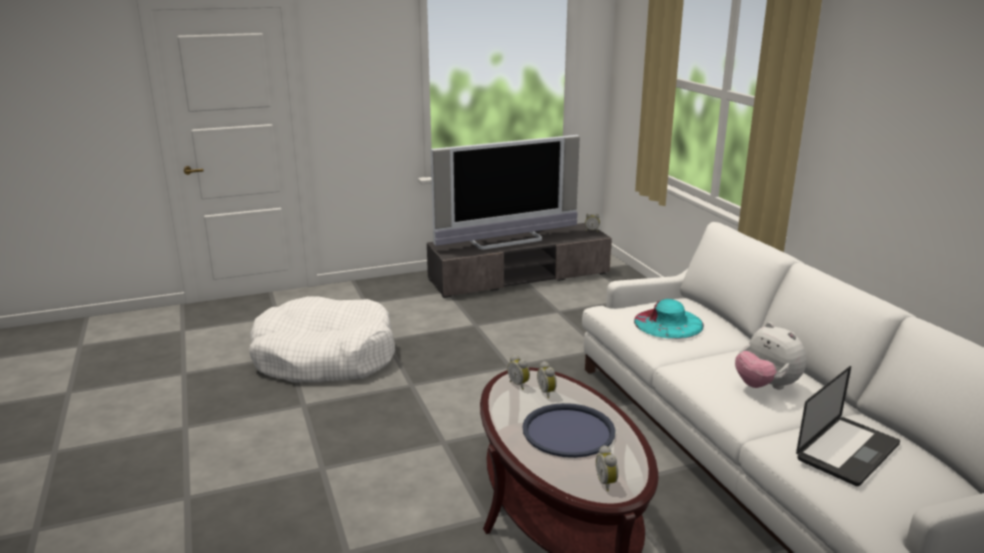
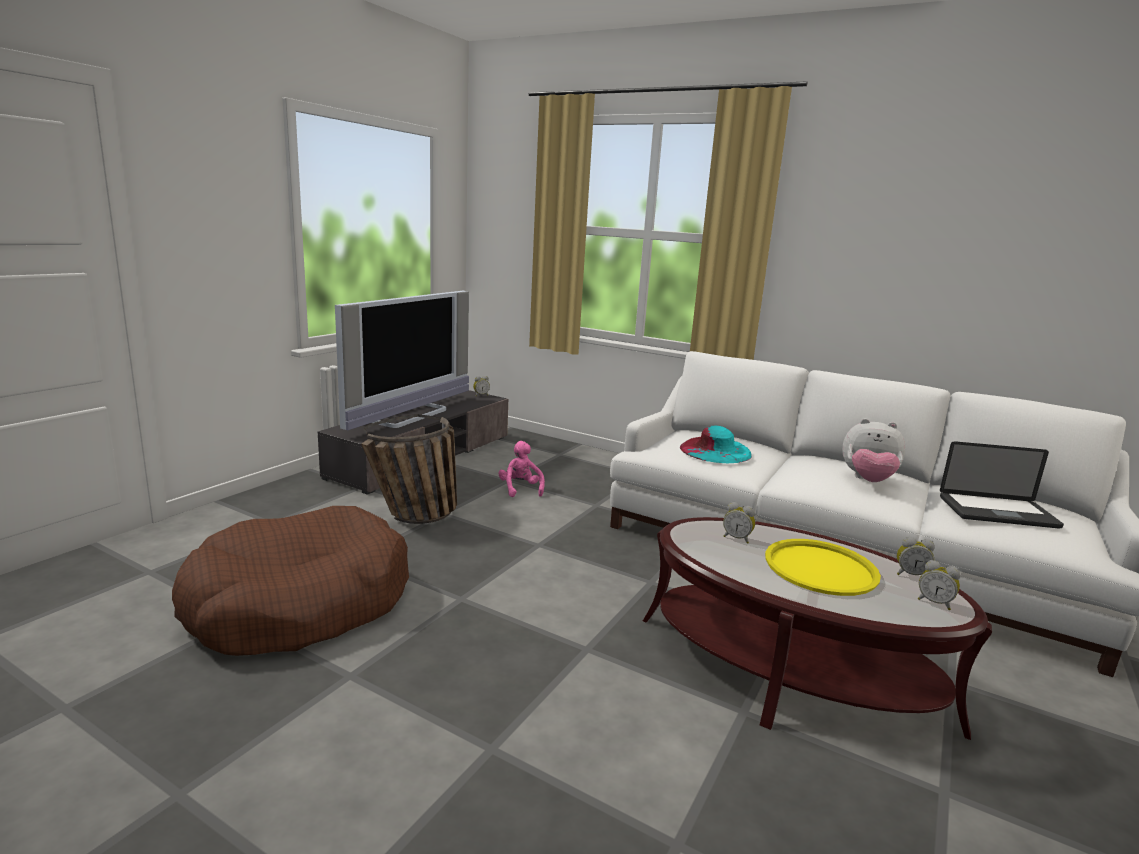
camera: 40 degrees left, 5 degrees down
white dog bed [249,296,395,383] -> brown dog bed [172,506,409,656]
alarm clock [507,354,530,390] -> alarm clock moved to [897,537,935,575]
blue tray [522,403,615,458] -> yellow tray [765,539,881,596]
laptop [796,366,900,486] -> laptop turned 90 degrees clockwise [940,441,1064,529]
none -> basket [361,414,457,524]
none -> pink plush toy [498,441,545,497]

